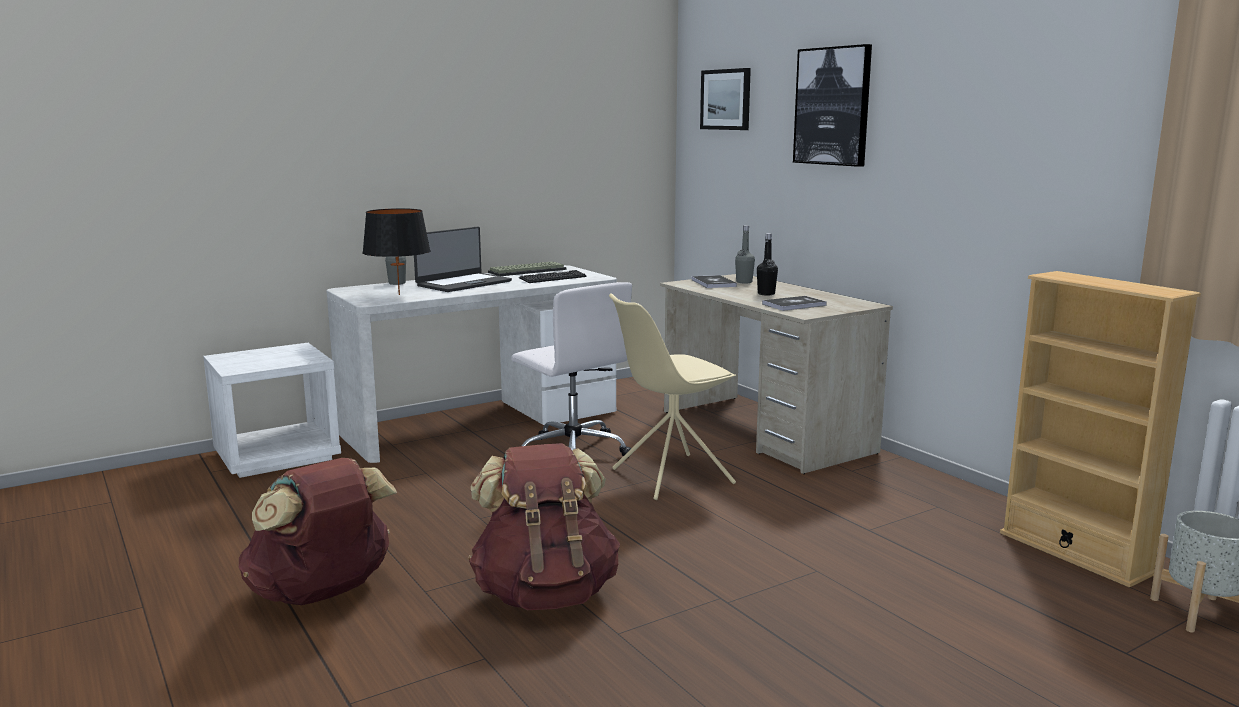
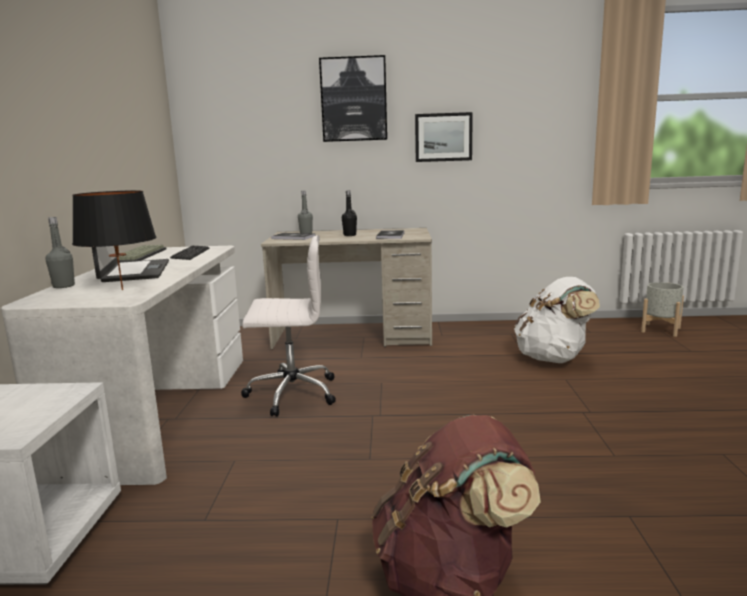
camera: 55 degrees left, 0 degrees up
brown backpack [468,443,620,610] -> none
beige chair [609,293,737,500] -> none
picture [700,68,751,130] -> picture moved to [415,112,473,162]
beige bookcase [1000,271,1201,587] -> none
none -> white backpack [514,277,600,363]

